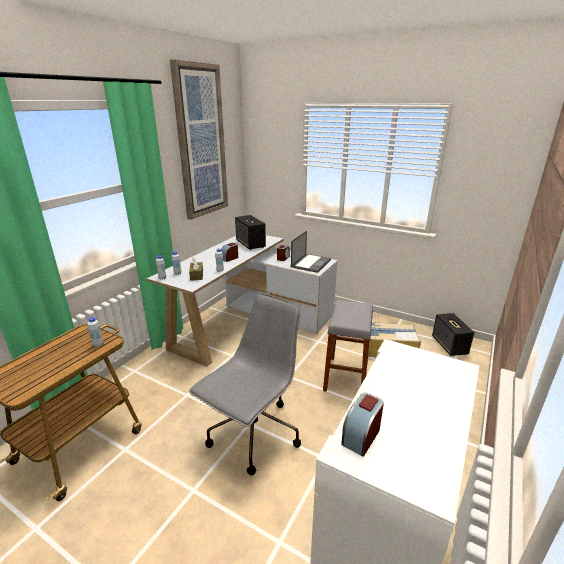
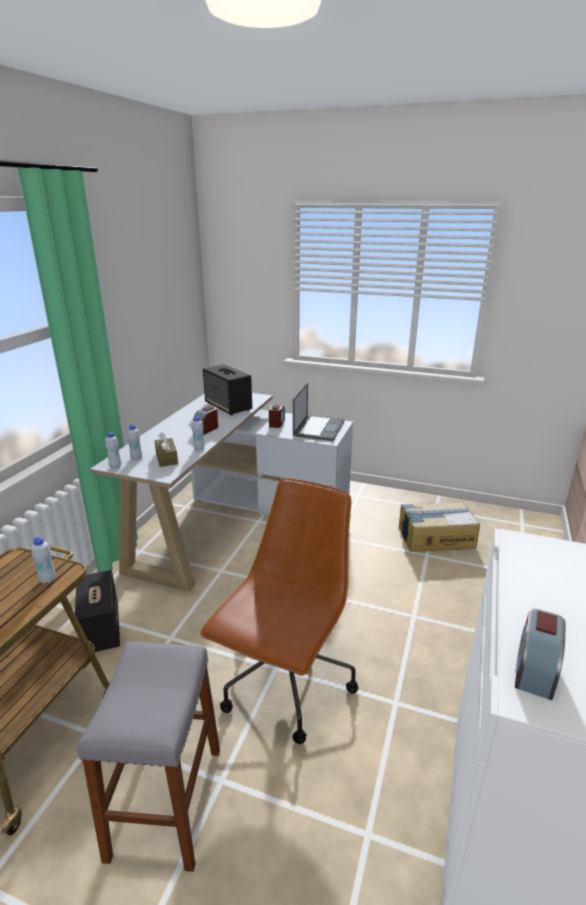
camera: 10 degrees left, 0 degrees up
picture [170,59,228,220] -> none
grey office chair [189,294,301,476] -> brown office chair [200,478,359,744]
grey stool [323,300,373,392] -> grey stool moved to [77,642,220,872]
speaker [432,313,475,356] -> speaker moved to [75,570,120,652]

